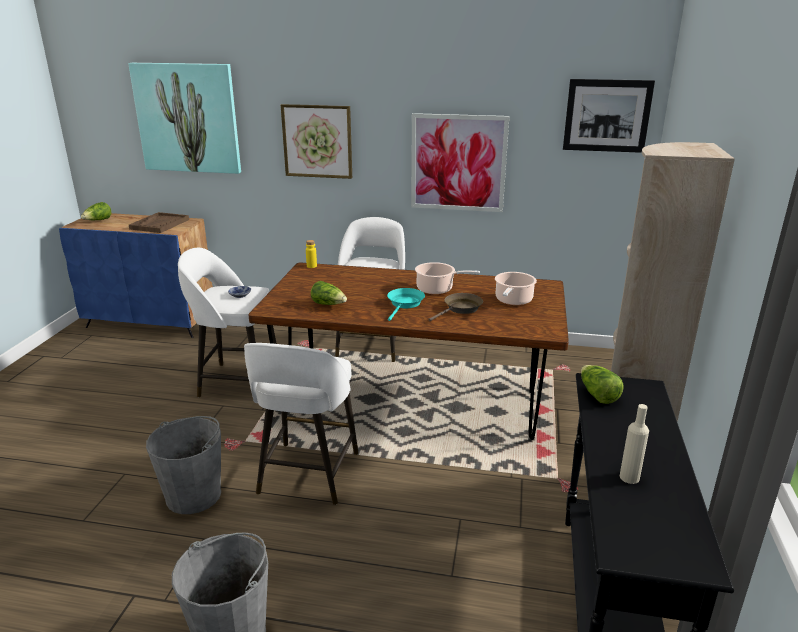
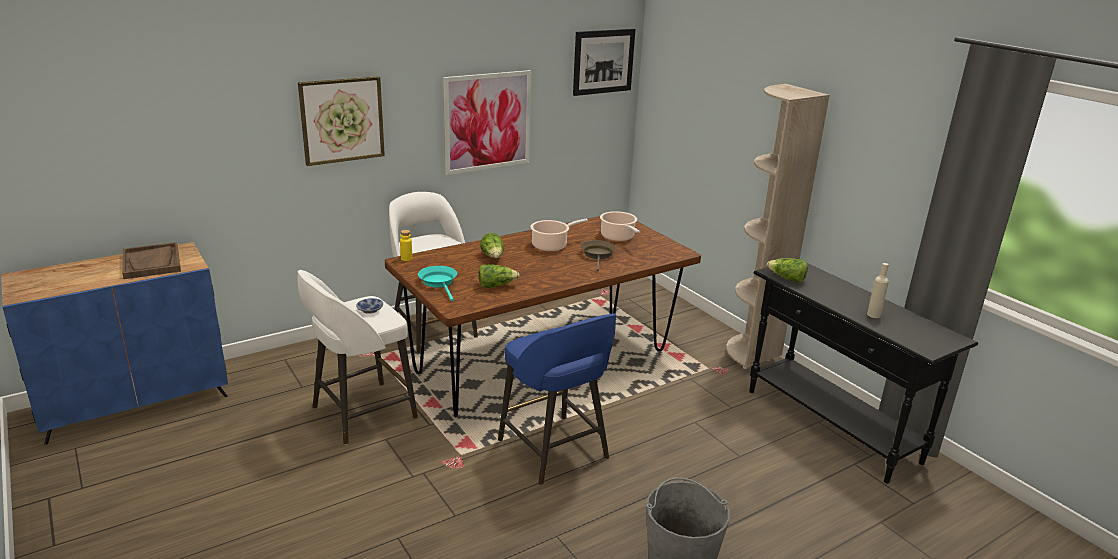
camera: 45 degrees left, 0 degrees up
lettuce [81,202,111,220] -> lettuce moved to [480,233,504,258]
picture [128,63,241,174] -> none
grey bucket [146,416,221,514] -> none
white stool [244,343,358,505] -> blue stool [498,314,616,485]
turquoise frying pan [387,288,425,321] -> turquoise frying pan moved to [418,266,457,301]

